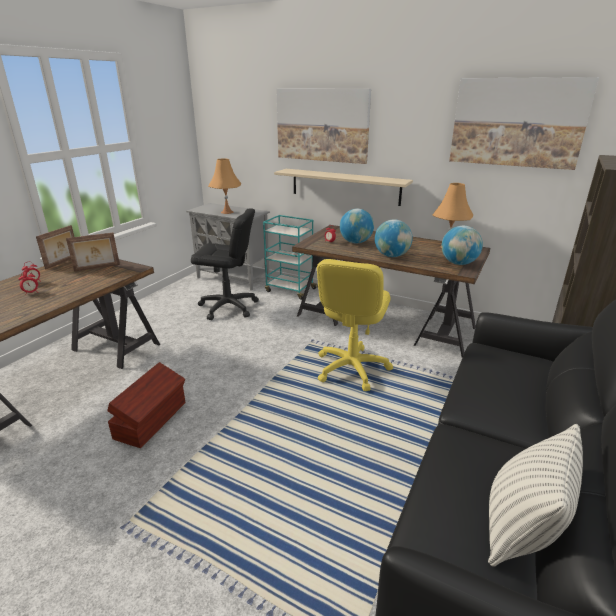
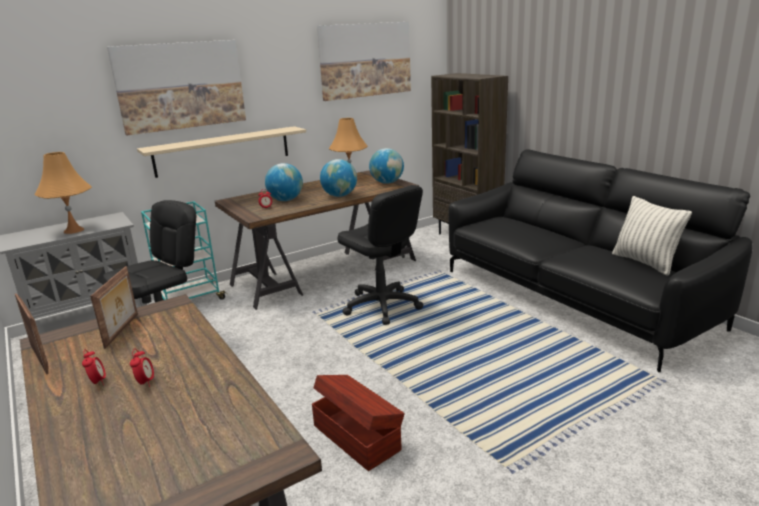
camera: 60 degrees left, 5 degrees down
yellow office chair [317,259,393,391] -> black office chair [337,185,423,325]

